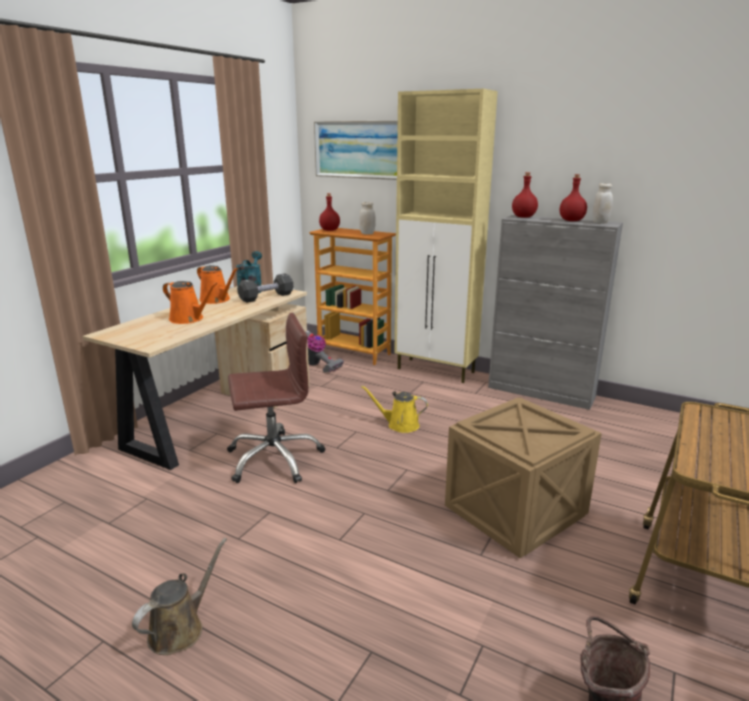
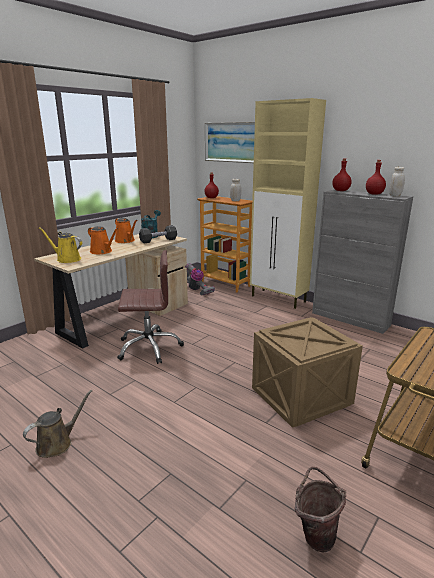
camera: 10 degrees right, 0 degrees up
yellow watering can [361,386,428,433] -> yellow watering can moved to [39,227,82,263]

